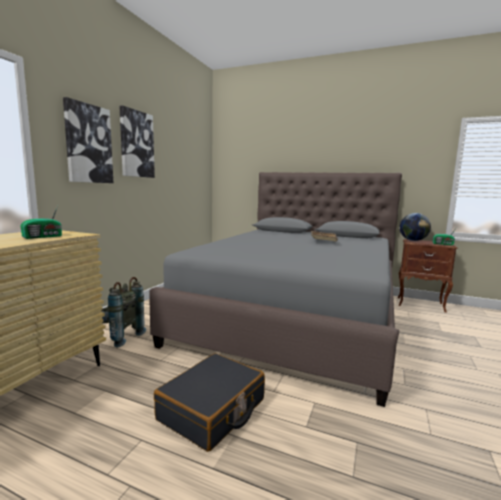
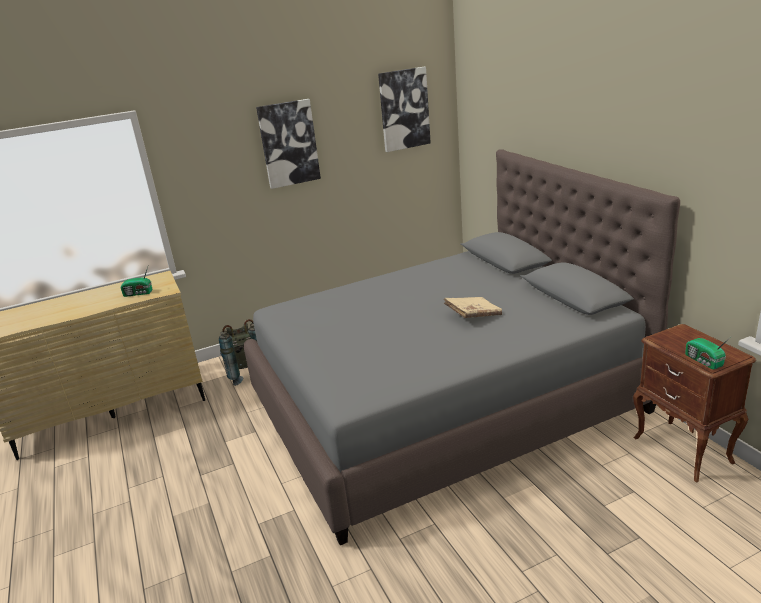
camera: 45 degrees right, 15 degrees up
picture [63,97,113,183] -> picture moved to [378,67,431,152]
black suitcase [154,353,265,452] -> none
globe [400,213,431,241] -> none

